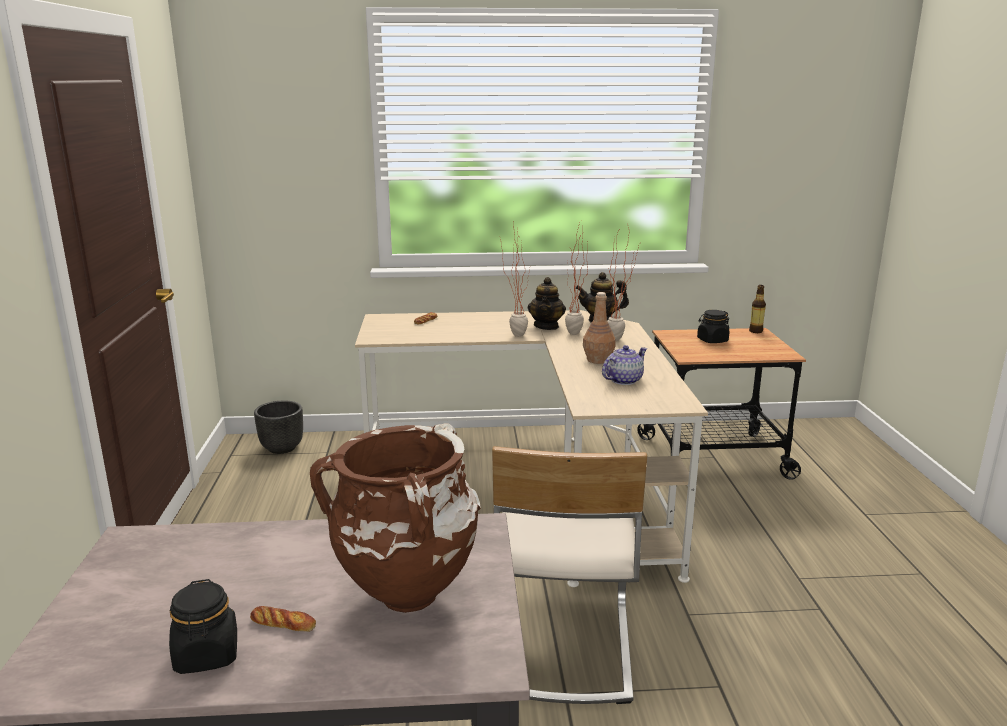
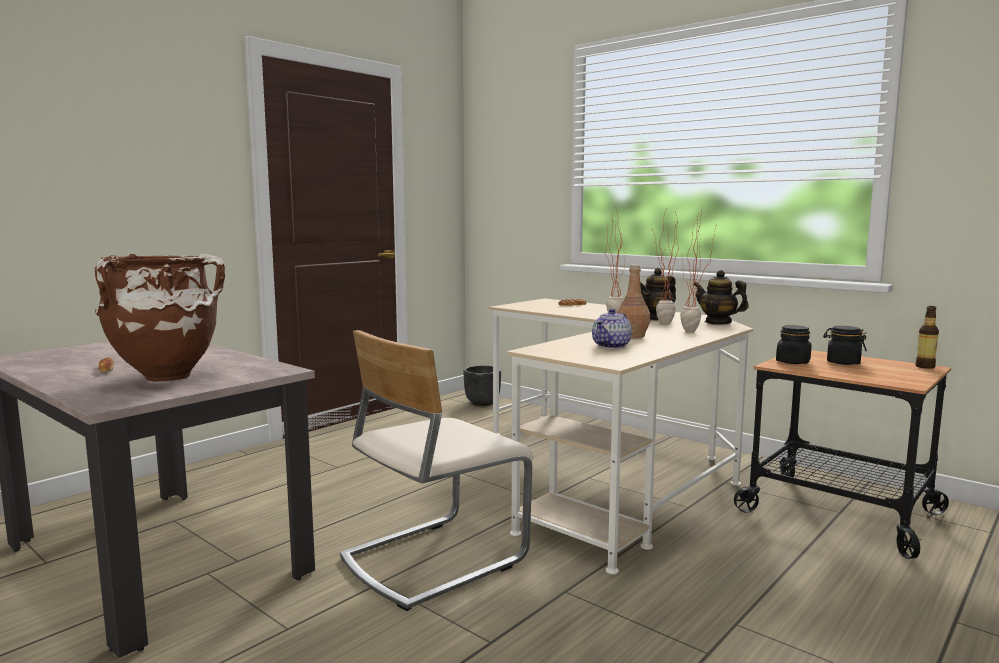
camera: 45 degrees right, 10 degrees down
black jar [169,579,237,674] -> black jar moved to [776,325,811,364]
teapot [602,345,647,385] -> teapot turned 120 degrees clockwise [592,308,632,349]

